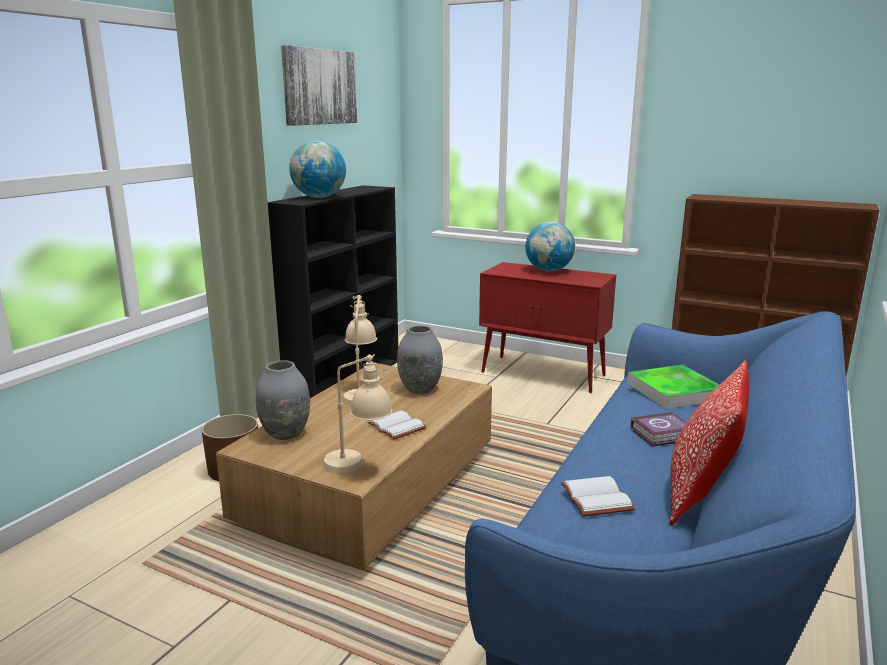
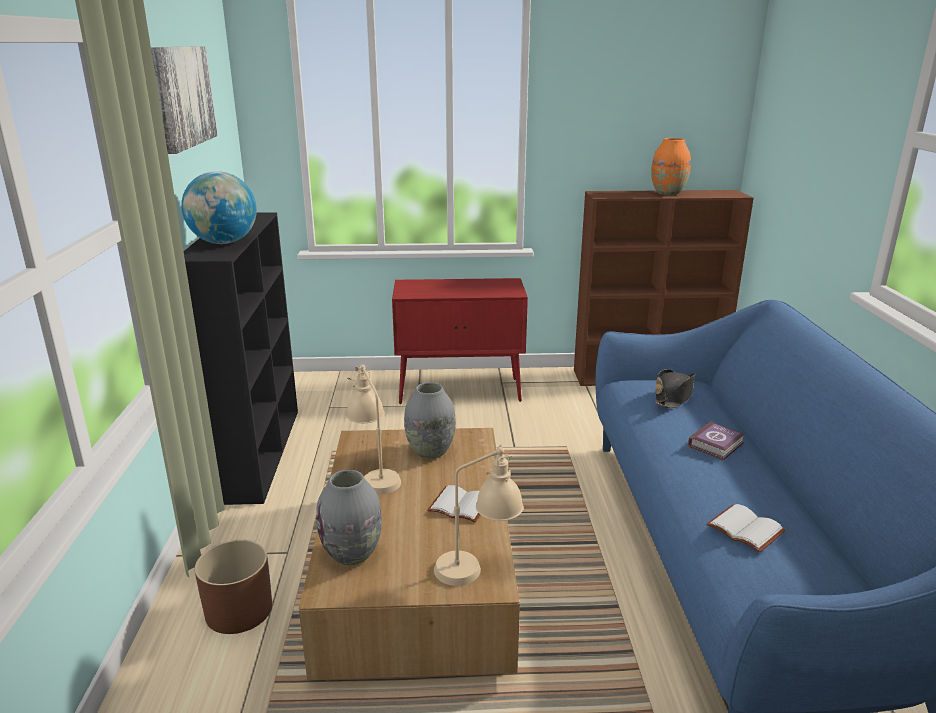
camera: 30 degrees left, 5 degrees up
globe [525,222,575,271] -> none
tray [627,365,719,409] -> black hat [655,369,695,408]
pillow [669,360,749,526] -> none
none -> orange vase [651,138,691,195]

